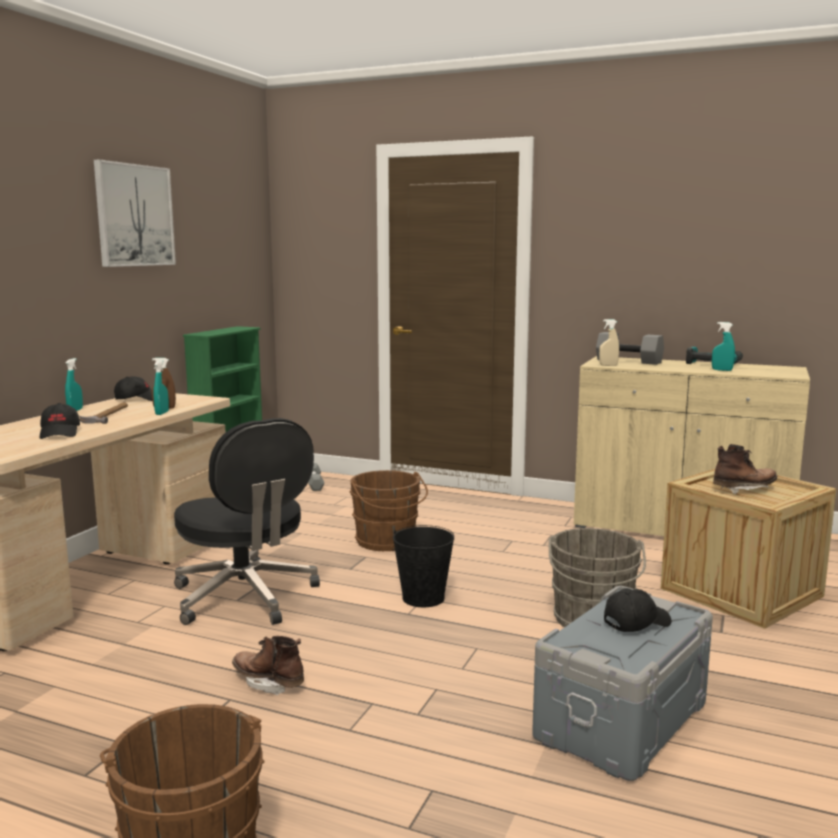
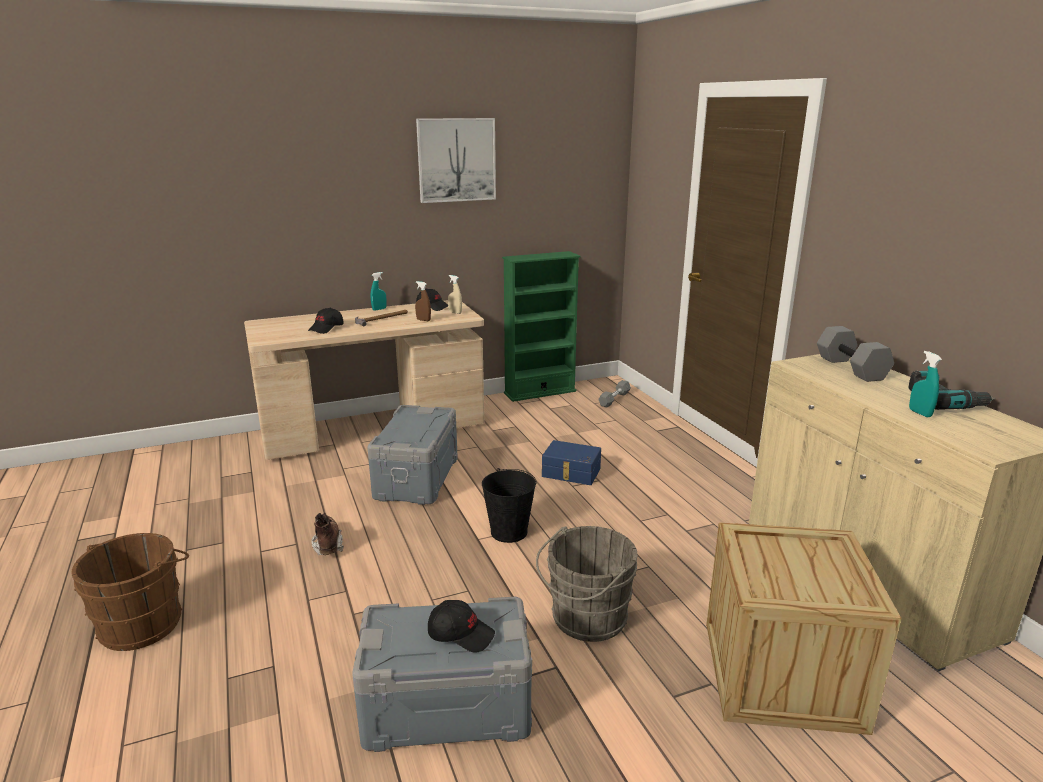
camera: 45 degrees right, 10 degrees up
turquoise spray bottle [153,360,169,415] -> none
black office chair [174,418,320,625] -> grey storage box [367,405,458,505]
brown bucket [349,470,428,551] -> blue storage box [542,440,601,485]
beige spray bottle [599,319,619,366] -> beige spray bottle moved to [448,275,462,314]
brown boot [713,444,777,495] -> none

